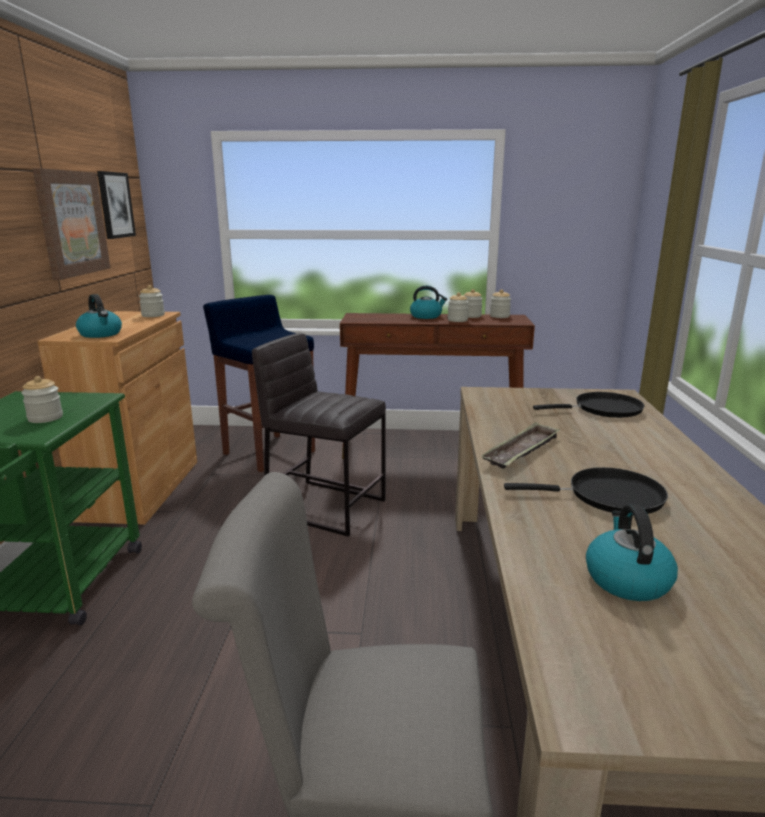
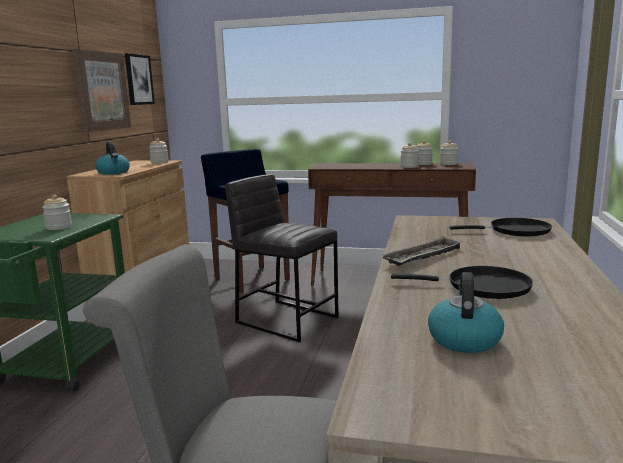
camera: 10 degrees right, 5 degrees down
kettle [410,286,447,319] -> none

